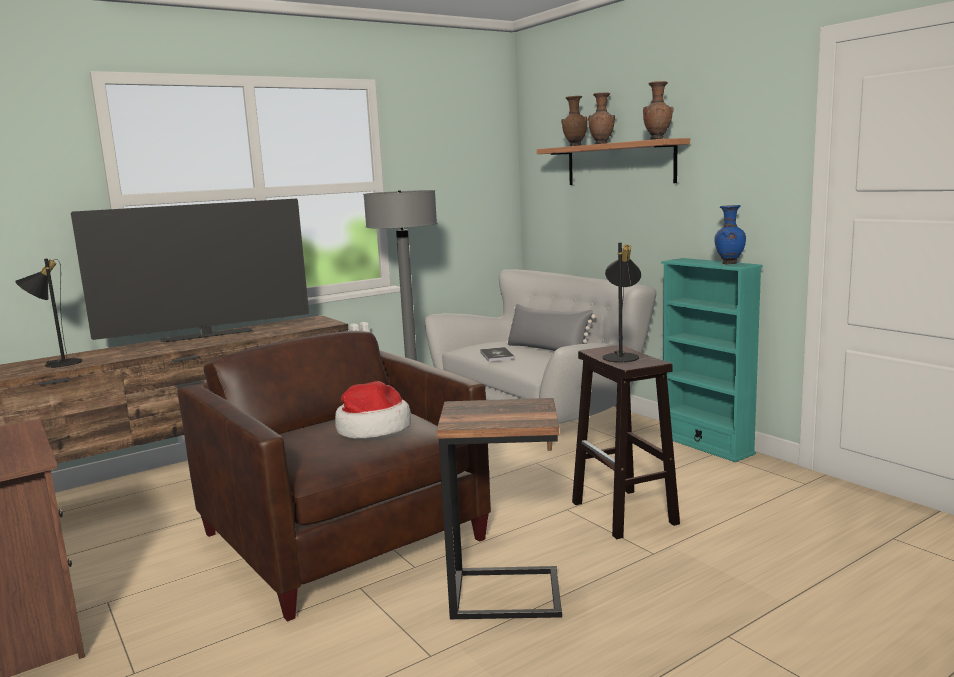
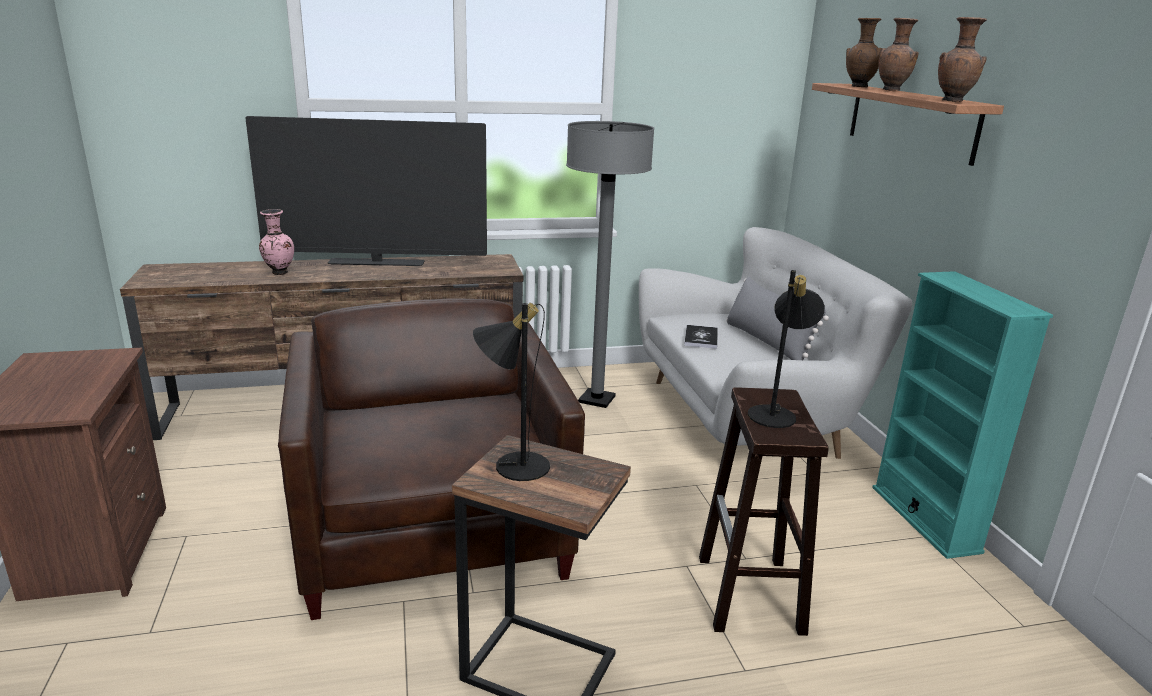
camera: 20 degrees right, 10 degrees up
black table lamp [15,258,82,368] -> black table lamp moved to [473,303,550,481]
hat [335,381,411,439] -> none
blue vase [714,205,746,264] -> none
none -> pink vase [259,209,294,275]

